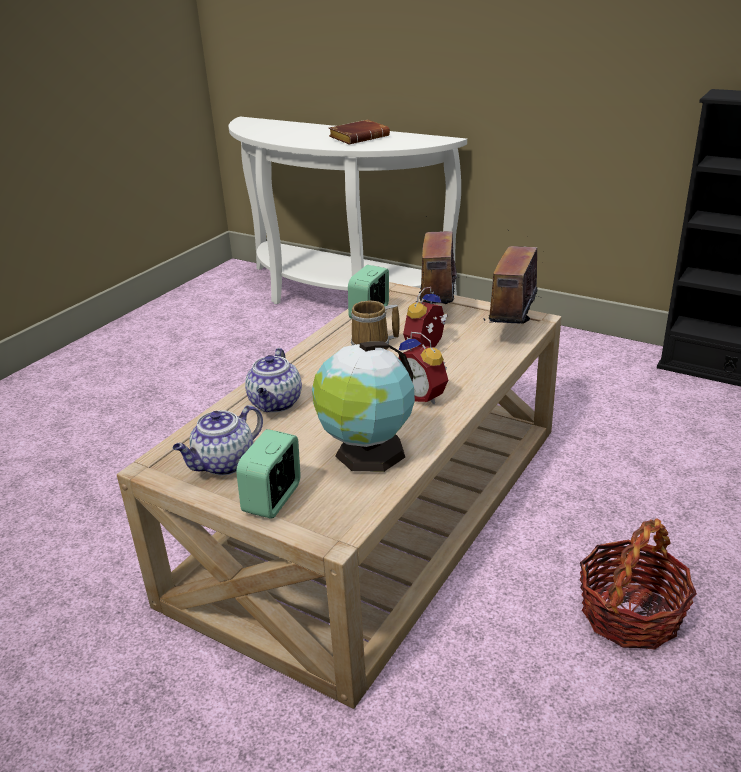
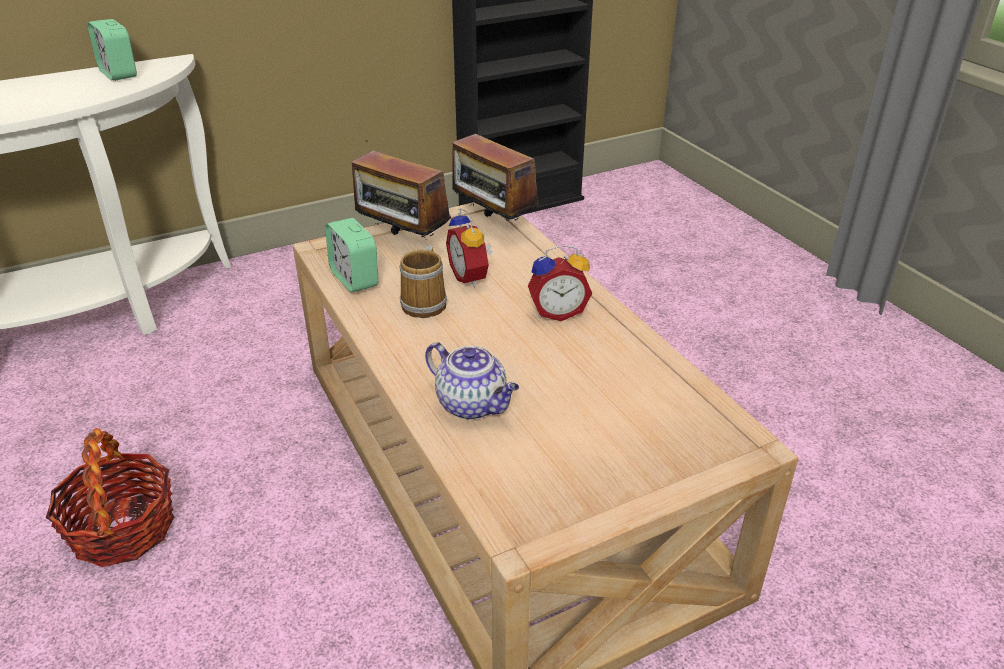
camera: 60 degrees left, 5 degrees up
teapot [173,405,263,475] -> none
alarm clock [236,429,301,519] -> alarm clock moved to [88,19,137,81]
globe [312,341,415,472] -> none
brown book [329,120,390,144] -> none
basket [579,519,697,650] -> basket moved to [46,428,175,567]

